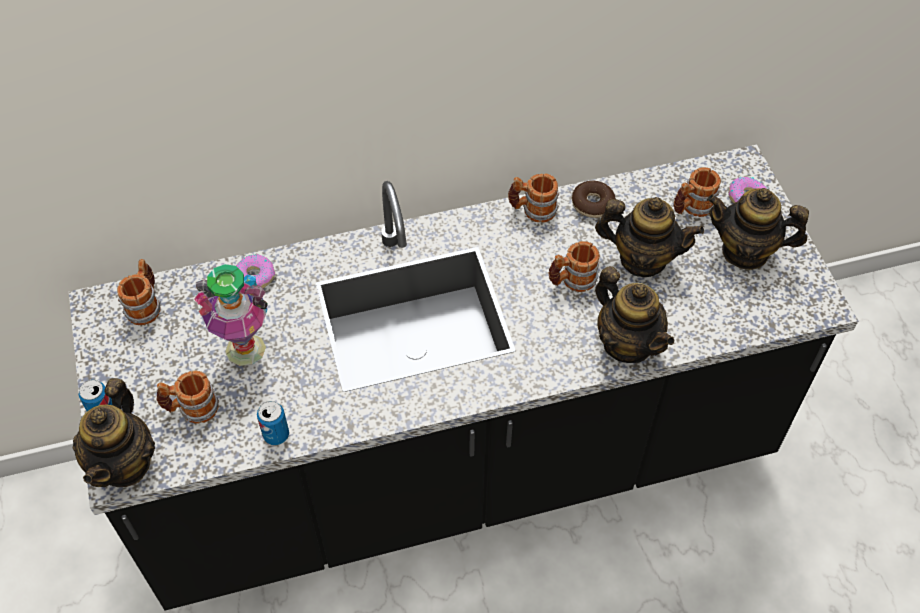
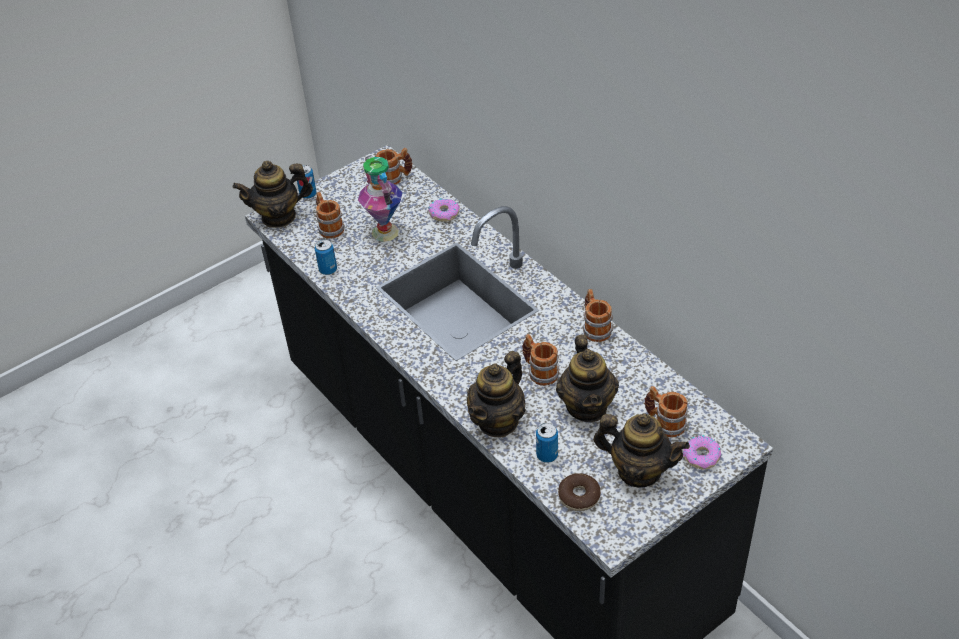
camera: 70 degrees right, 10 degrees down
donut [572,181,616,218] -> donut moved to [558,473,601,511]
teapot [707,188,809,270] -> teapot turned 120 degrees clockwise [593,413,690,488]
none -> can [536,423,558,463]

